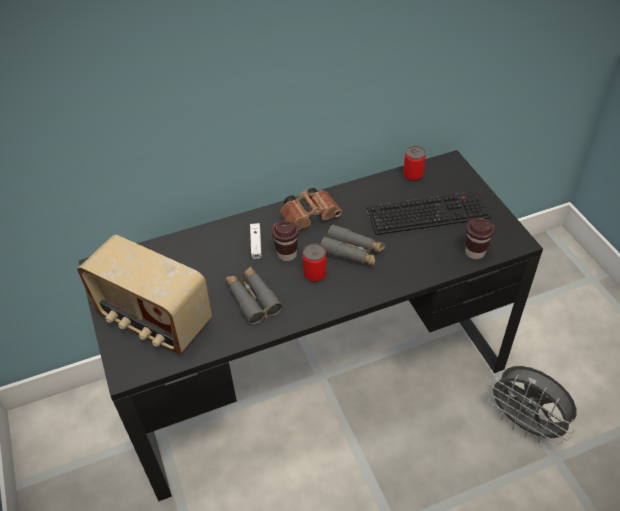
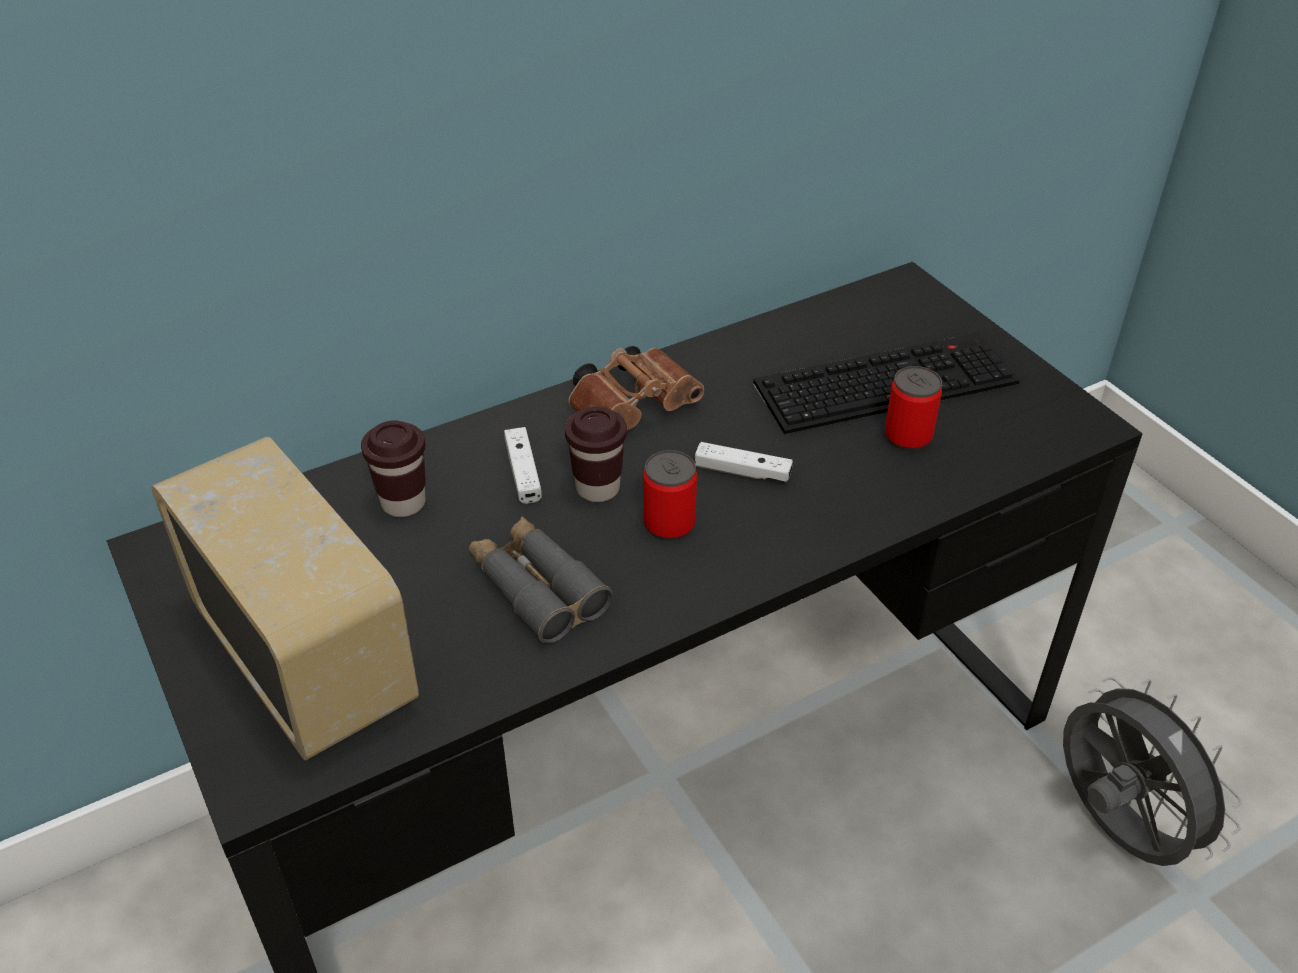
camera: 10 degrees left, 5 degrees down
radio [77,235,212,354] -> radio turned 150 degrees counterclockwise [151,436,419,761]
grey binoculars [320,224,385,266] -> white game controller [695,442,793,482]
can [403,146,426,181] -> can moved to [885,366,942,451]
brown cup [465,218,495,259] -> brown cup moved to [361,421,426,517]
grey fan [486,366,577,445] -> grey fan turned 150 degrees counterclockwise [1063,677,1242,866]

